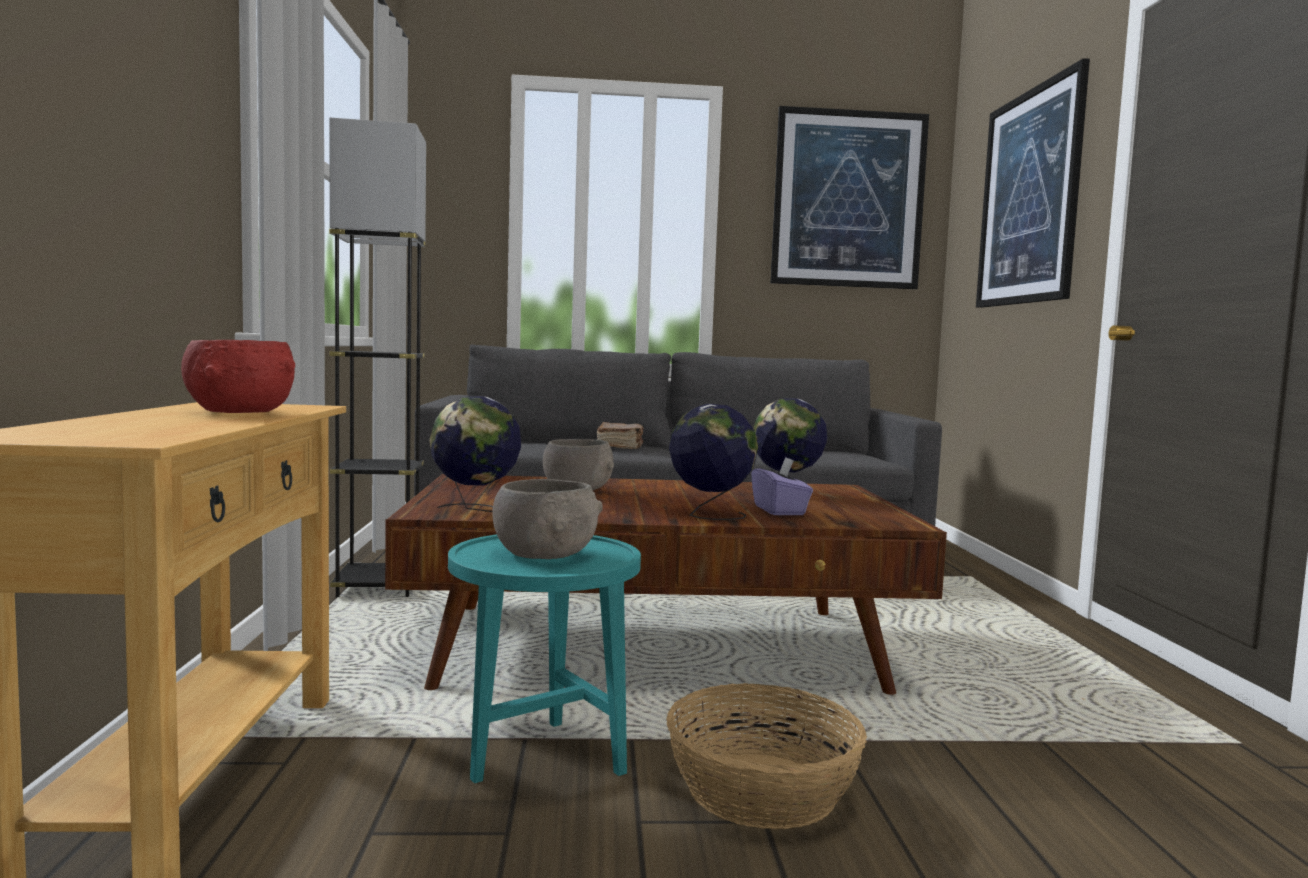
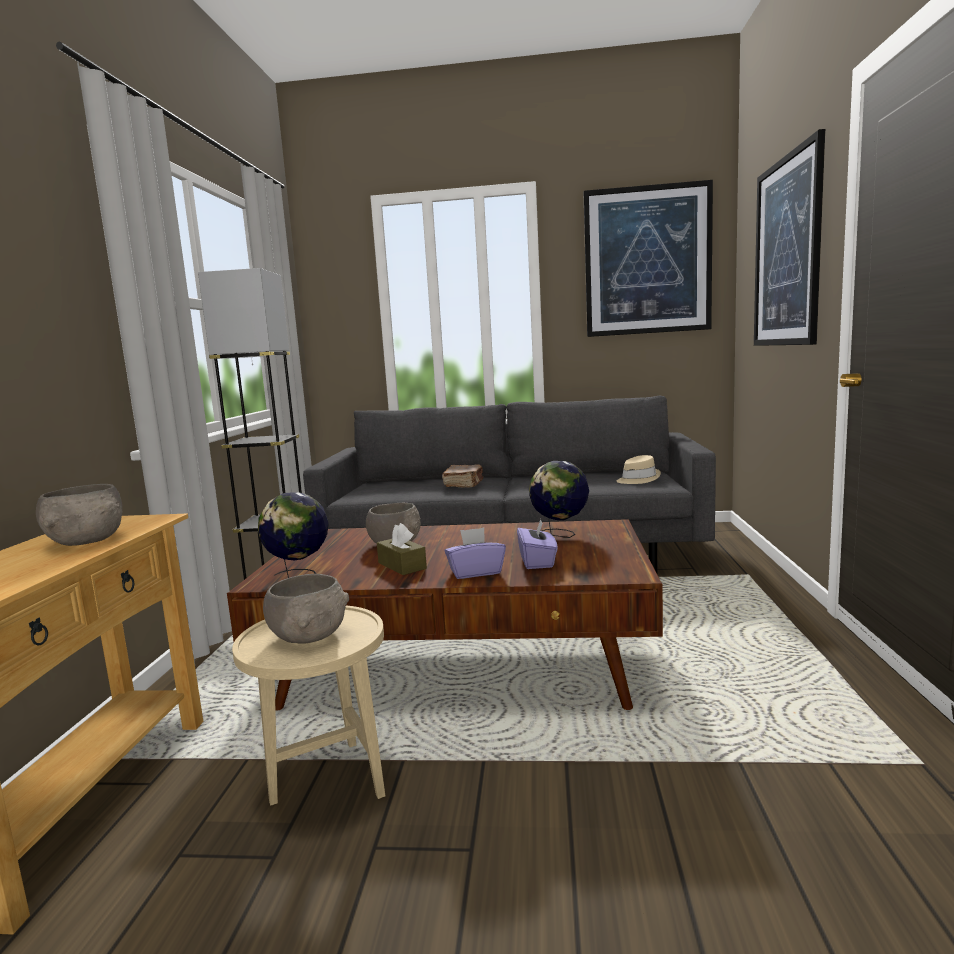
camera: 10 degrees right, 5 degrees up
red bowl [181,340,295,413] -> grey bowl [36,484,122,546]
turquoise side table [448,534,641,783] -> beige side table [232,606,385,806]
basket [666,683,867,830] -> none
globe [669,404,758,520] -> purple tissue box [445,528,506,579]
none -> brown tissue box [377,523,427,575]
none -> beige hat [617,455,661,484]

